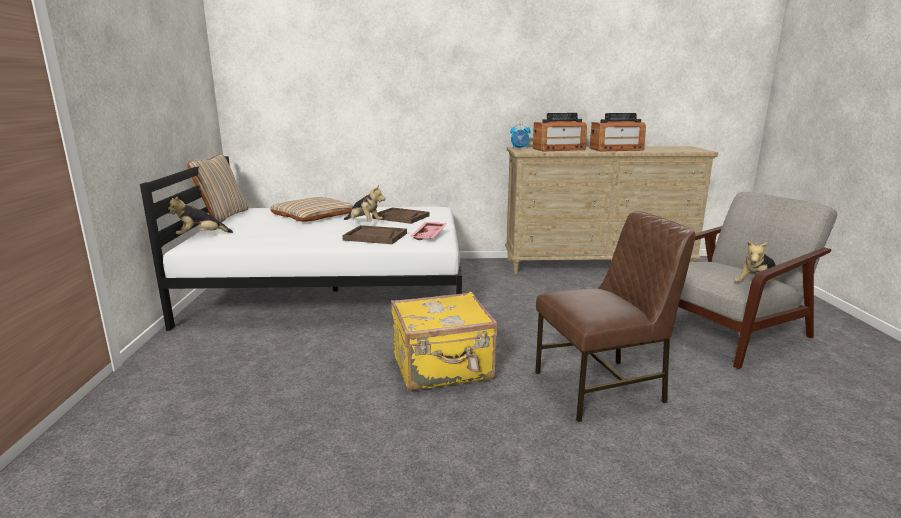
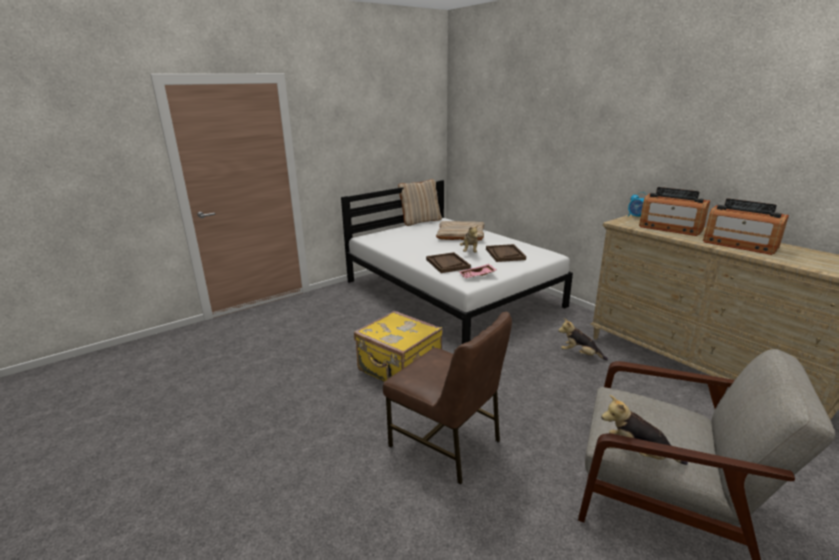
camera: 55 degrees right, 5 degrees up
plush toy [167,197,233,235] -> plush toy moved to [558,318,608,360]

